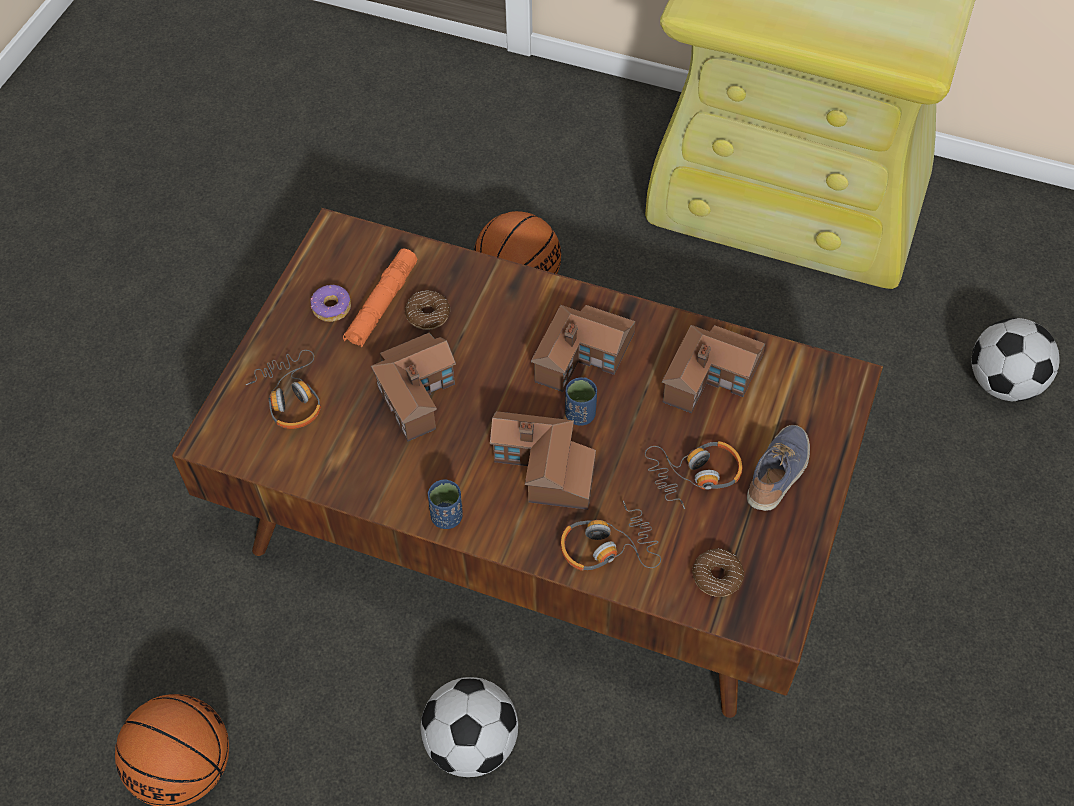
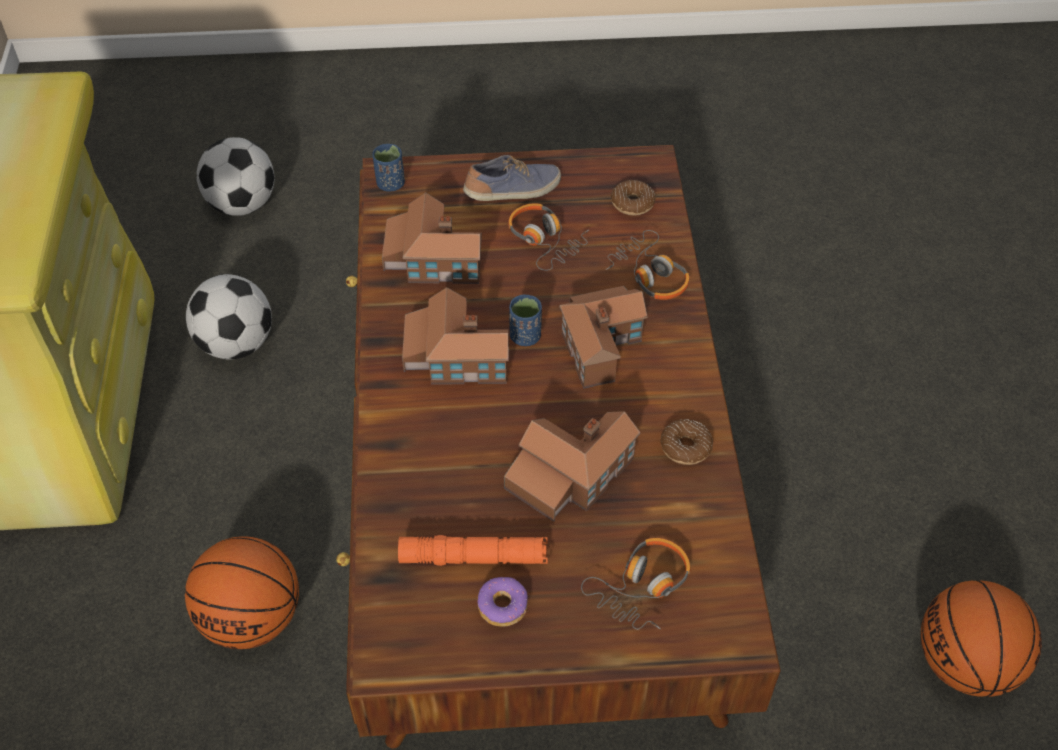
camera: 115 degrees left, 5 degrees down
donut [405,290,450,330] -> donut moved to [661,419,713,465]
football [421,677,518,777] -> football moved to [186,274,272,360]
blue cup [428,480,463,529] -> blue cup moved to [372,144,405,192]
shoe [747,425,810,511] -> shoe turned 150 degrees clockwise [463,155,561,201]

